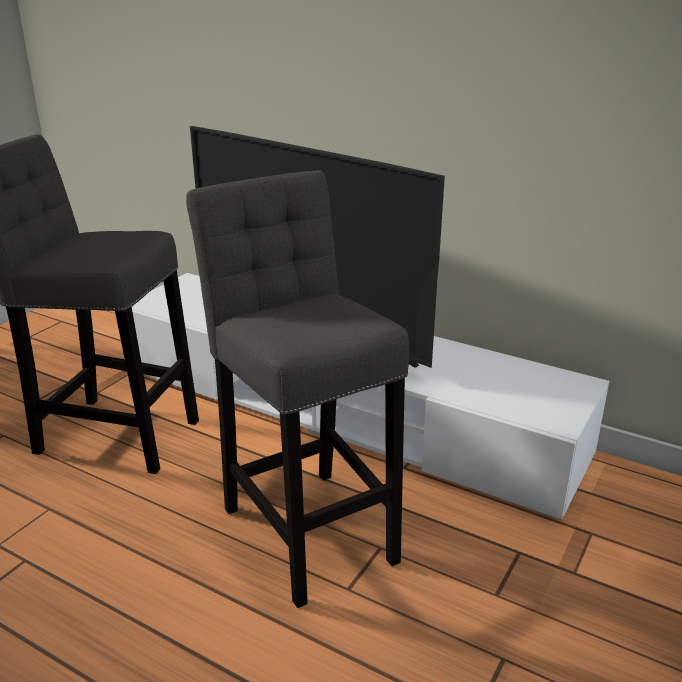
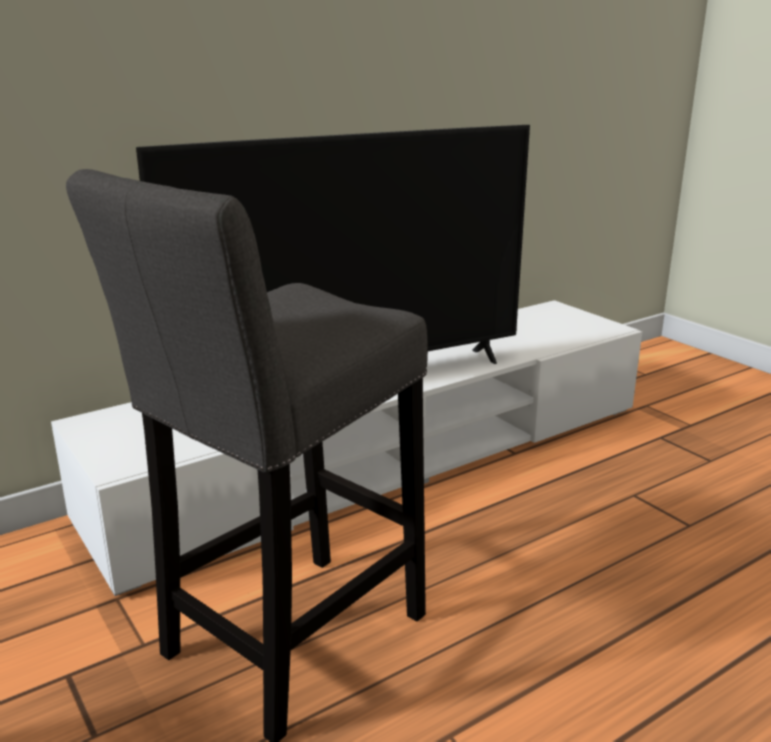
camera: 65 degrees left, 5 degrees down
grey stool [186,170,409,608] -> none

